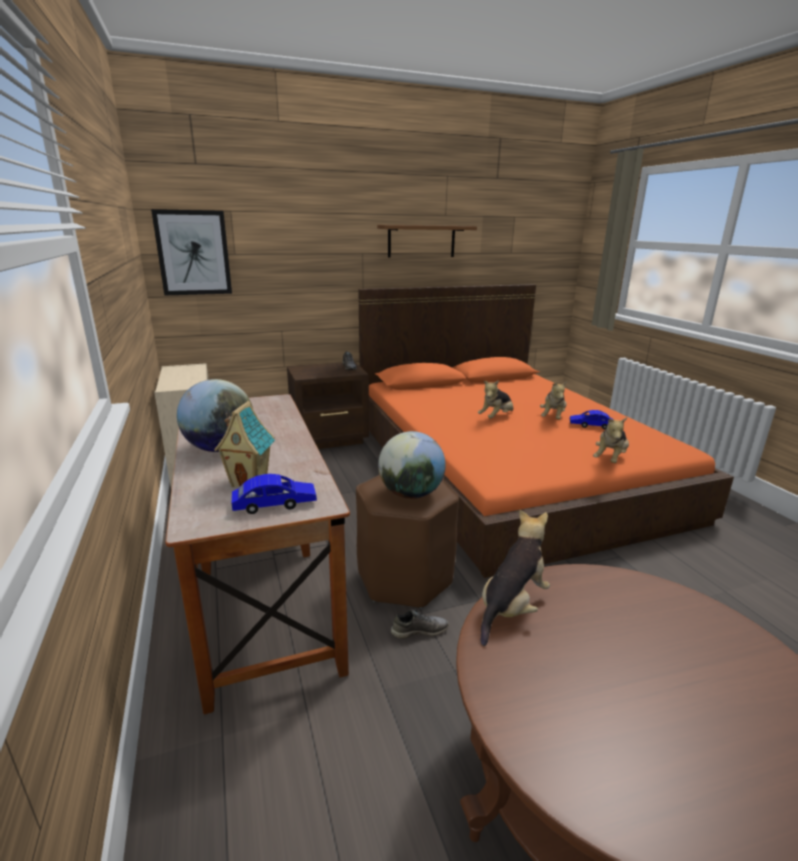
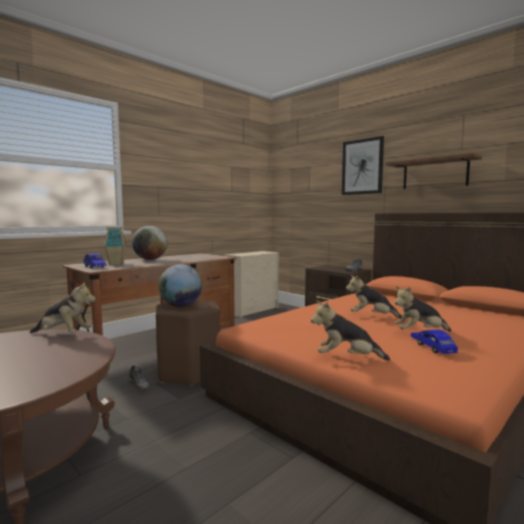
camera: 65 degrees right, 15 degrees down
picture [151,209,232,296] -> picture moved to [342,136,384,195]

